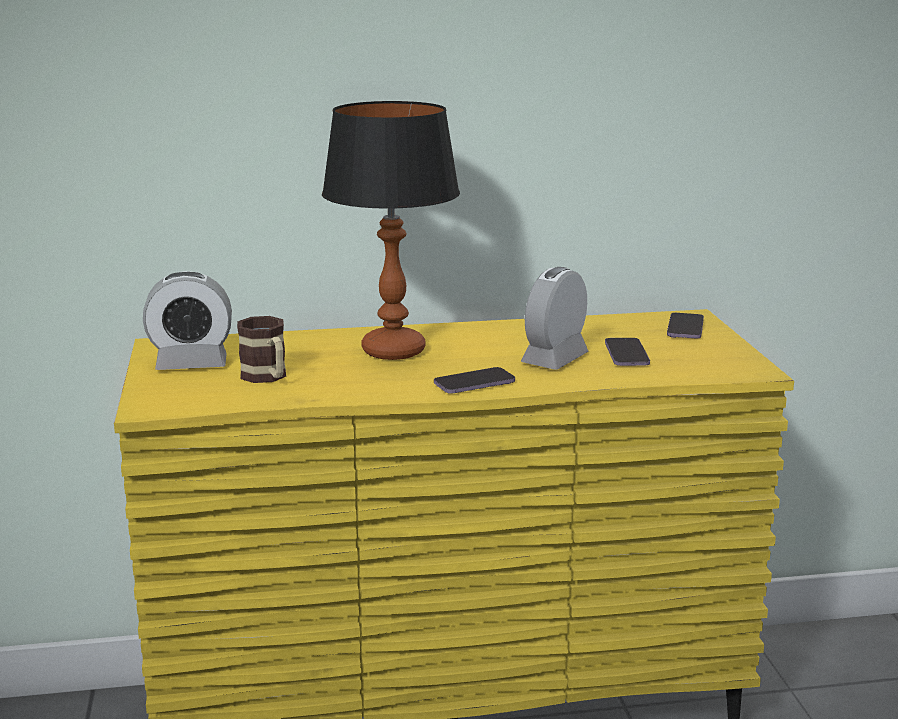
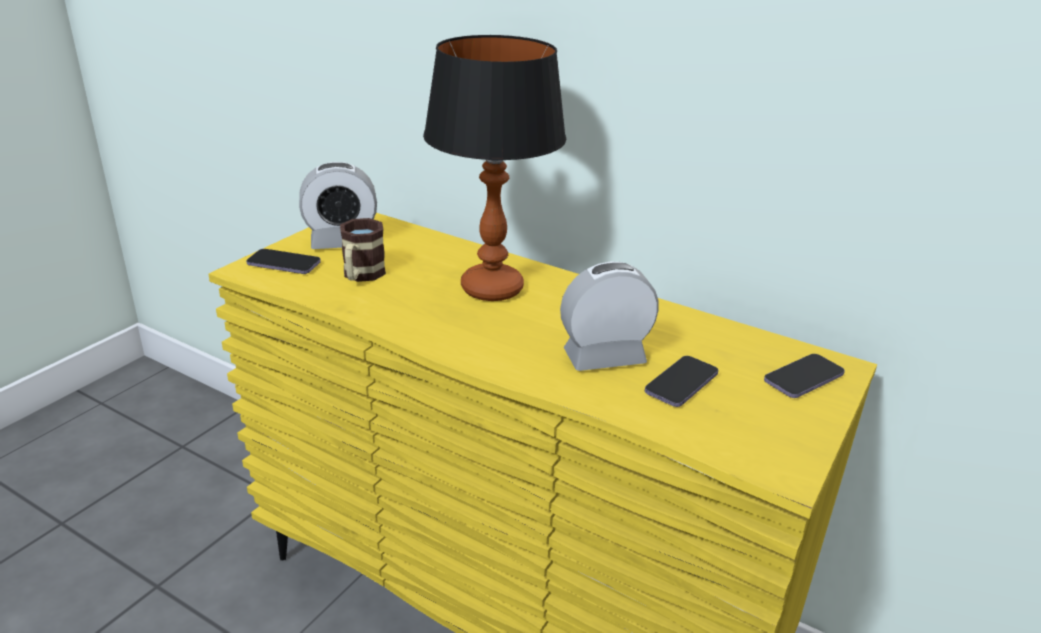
camera: 40 degrees right, 10 degrees up
alarm clock [143,271,232,370] -> alarm clock turned 45 degrees counterclockwise [299,162,377,249]
phone [434,367,515,394] -> phone moved to [246,249,321,274]

